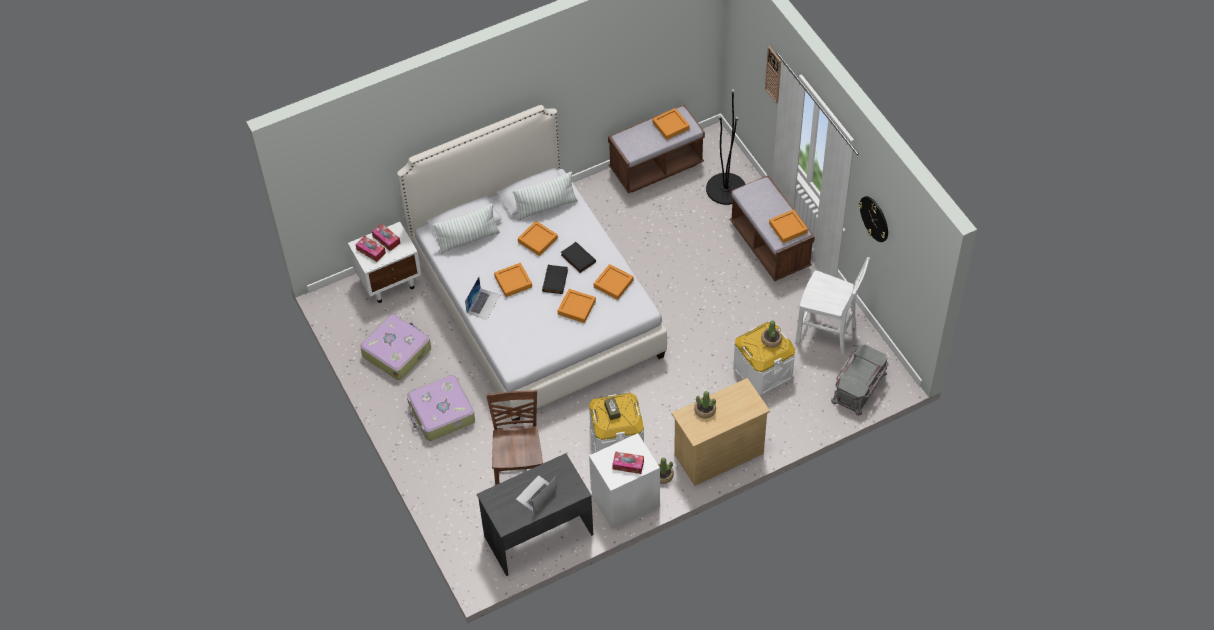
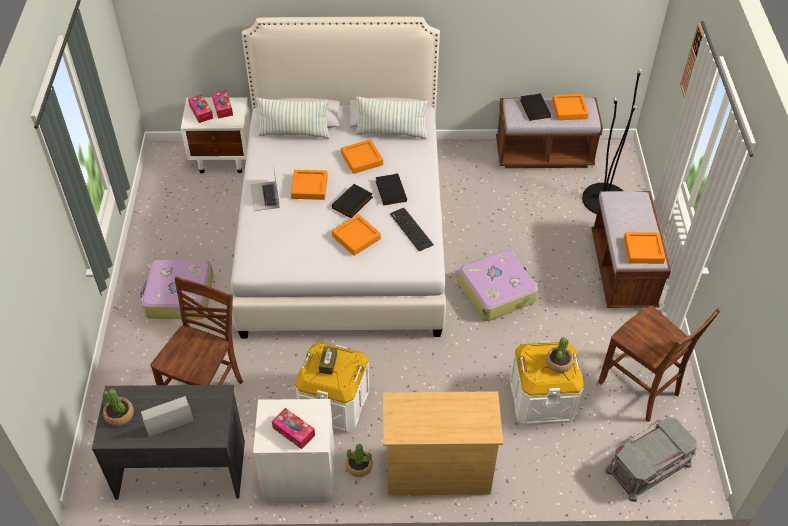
camera: 25 degrees right, 5 degrees down
suitcase [360,314,431,380] -> suitcase moved to [458,250,538,321]
laptop [465,277,500,320] -> laptop turned 120 degrees clockwise [250,164,280,211]
orange tray [594,264,634,300] -> keyboard [390,208,434,251]
potted plant [694,391,716,419] -> potted plant moved to [103,389,134,426]
white chair [796,257,870,355] -> brown chair [598,306,721,422]
wall clock [858,196,888,242] -> none
none -> black book [520,93,551,121]

